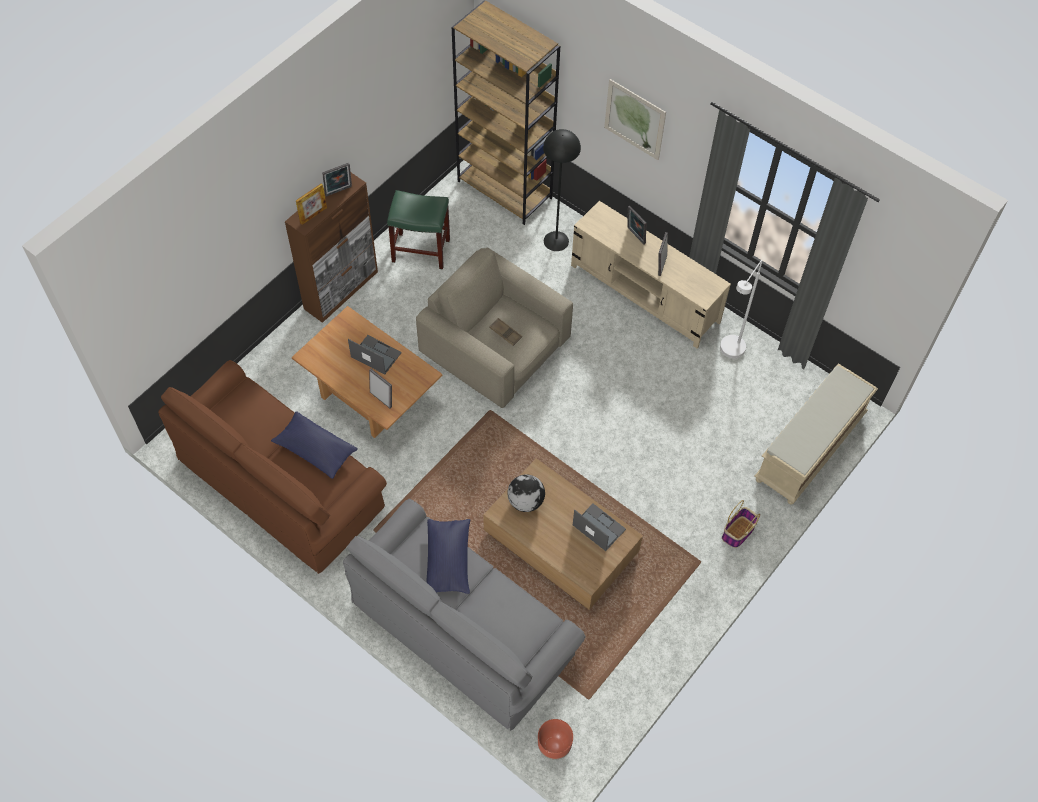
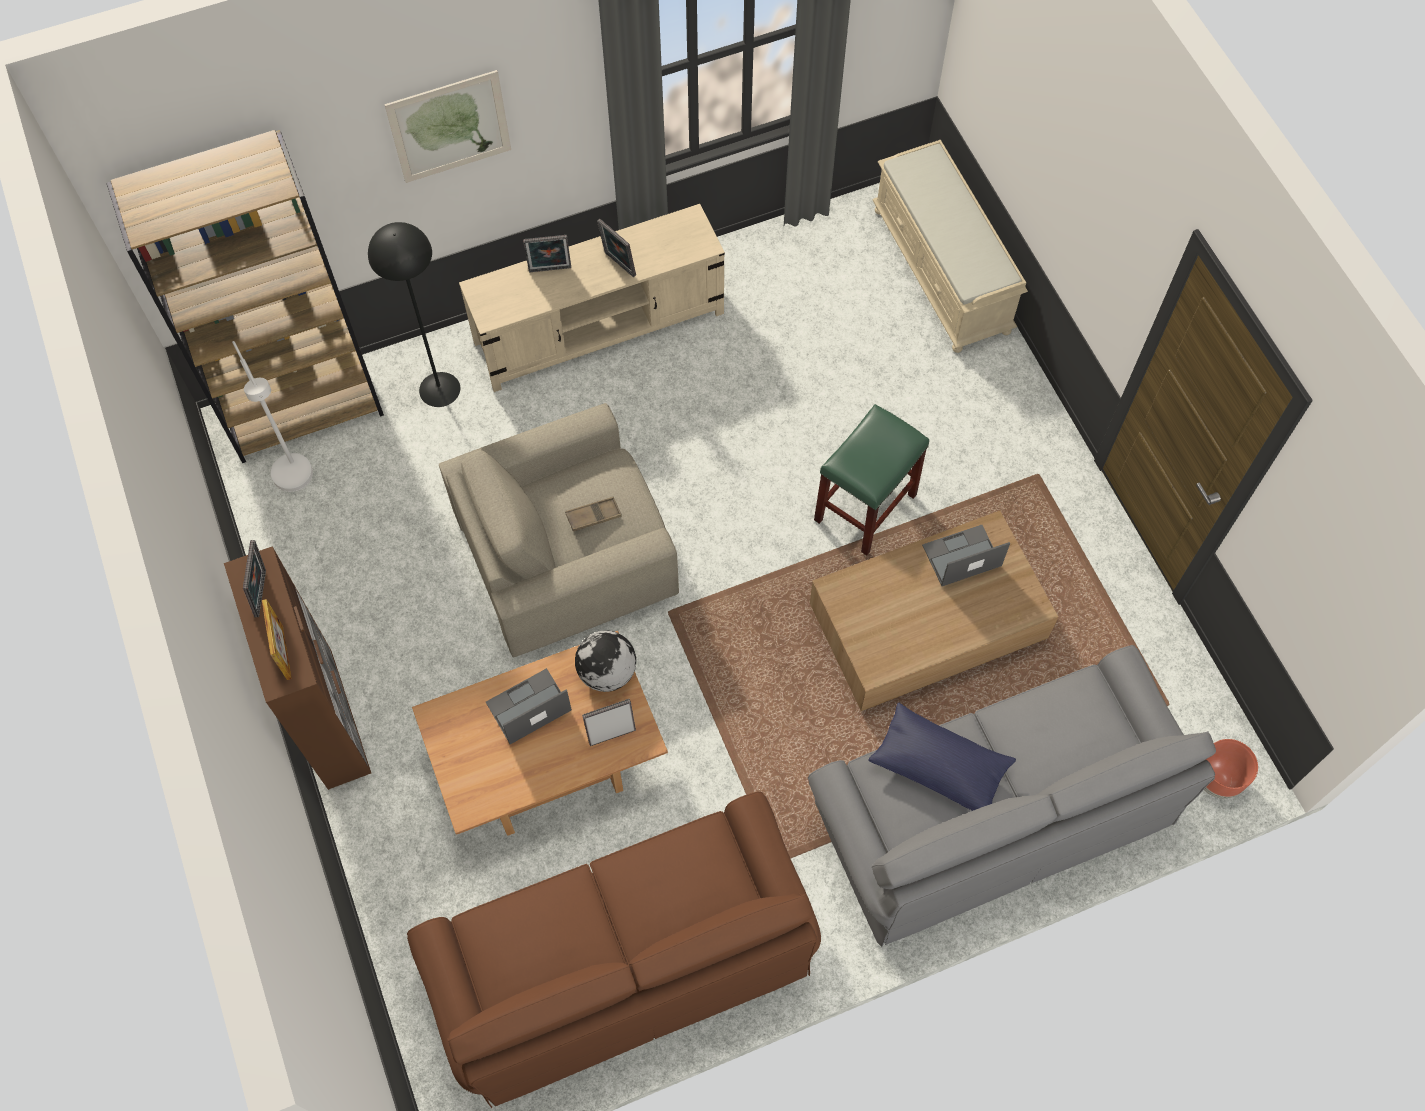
camera: 60 degrees left, 5 degrees up
blue pillow [271,411,358,479] -> none
green stool [387,190,450,270] -> green stool moved to [814,404,929,556]
globe [507,474,545,512] -> globe moved to [575,630,636,692]
white floor lamp [720,260,762,358] -> white floor lamp moved to [232,341,313,492]
basket [722,500,760,548] -> none

